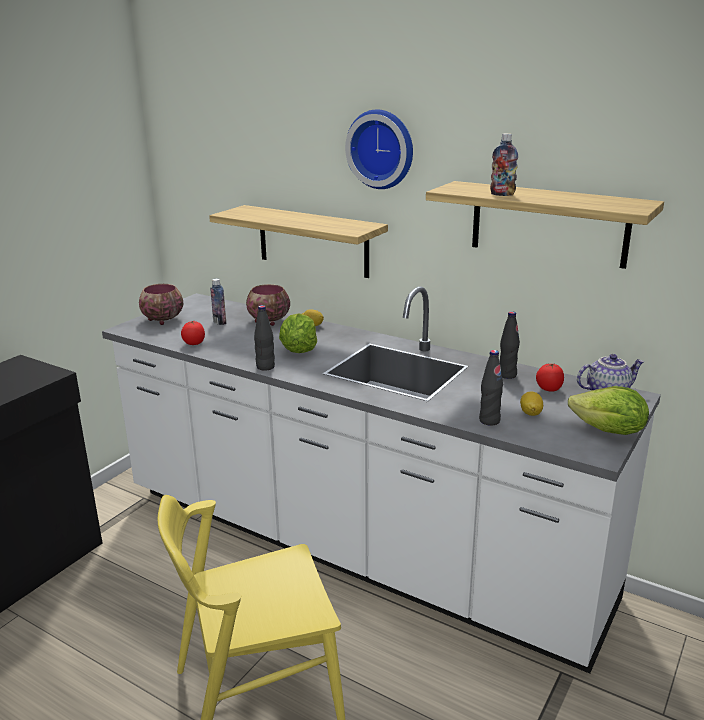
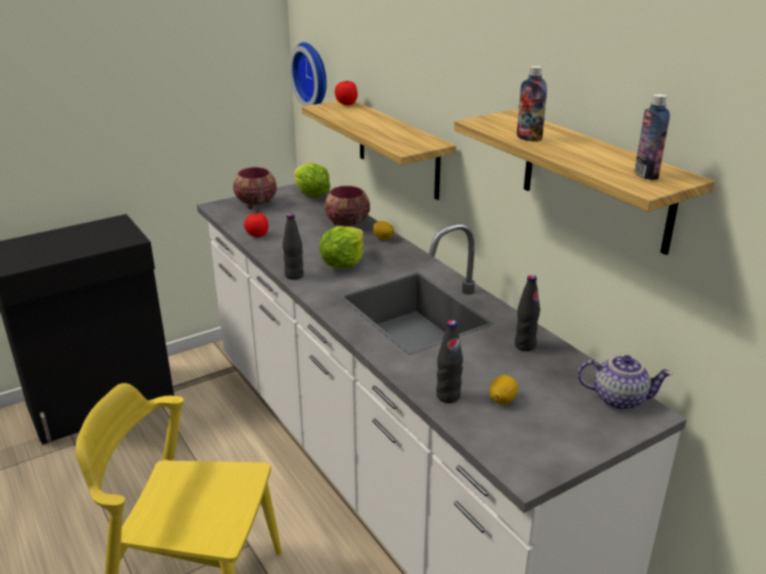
camera: 25 degrees right, 5 degrees up
bottle [210,279,226,325] -> bottle moved to [634,94,670,180]
wall clock [345,109,413,189] -> wall clock moved to [289,42,327,106]
tomato [536,363,564,392] -> tomato moved to [335,80,358,105]
lettuce [568,386,649,435] -> lettuce moved to [294,163,330,197]

